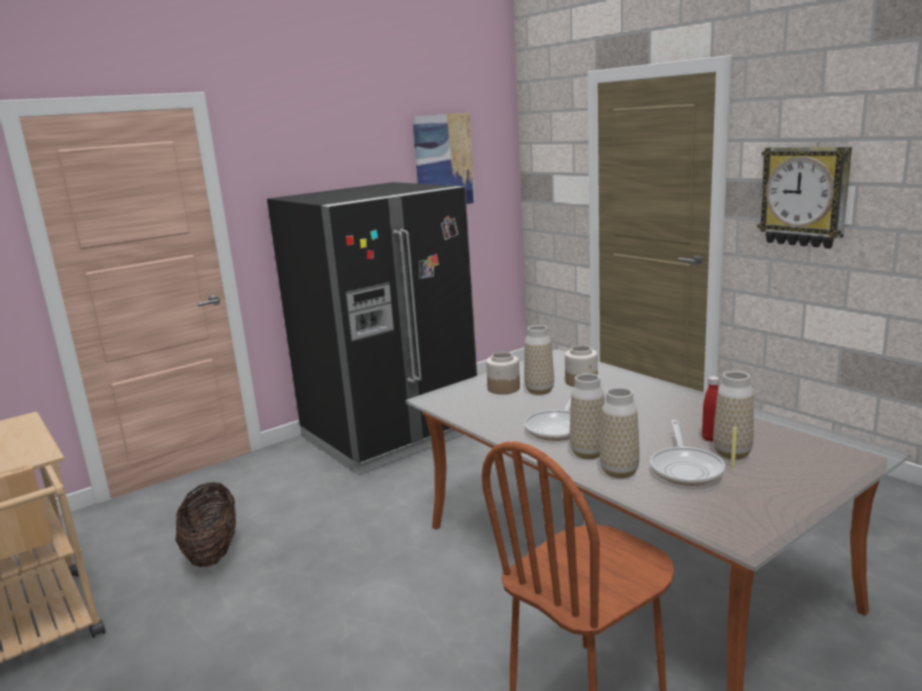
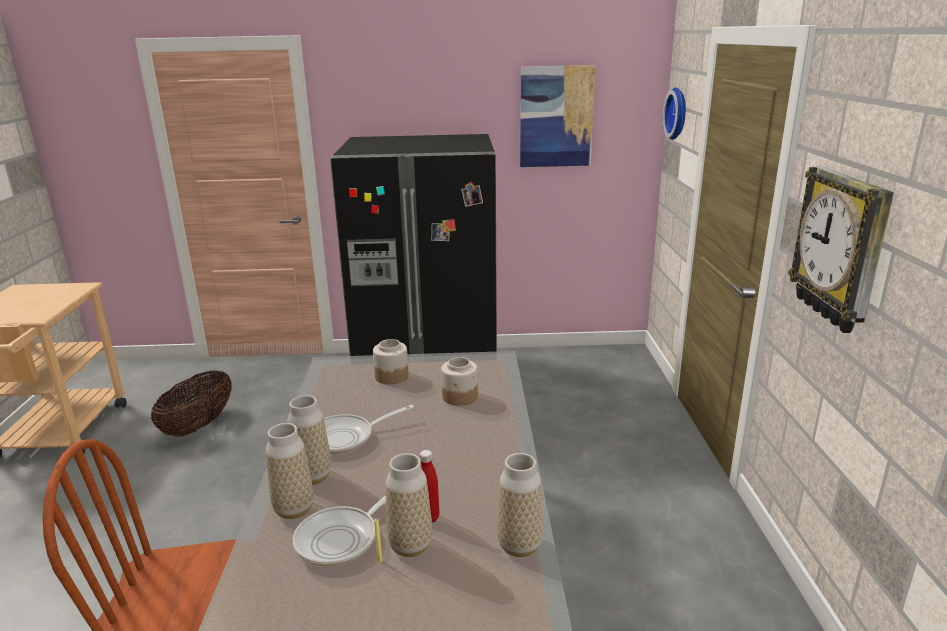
camera: 35 degrees right, 5 degrees up
vase [524,325,554,395] -> vase moved to [497,453,543,557]
none -> wall clock [663,87,686,140]

